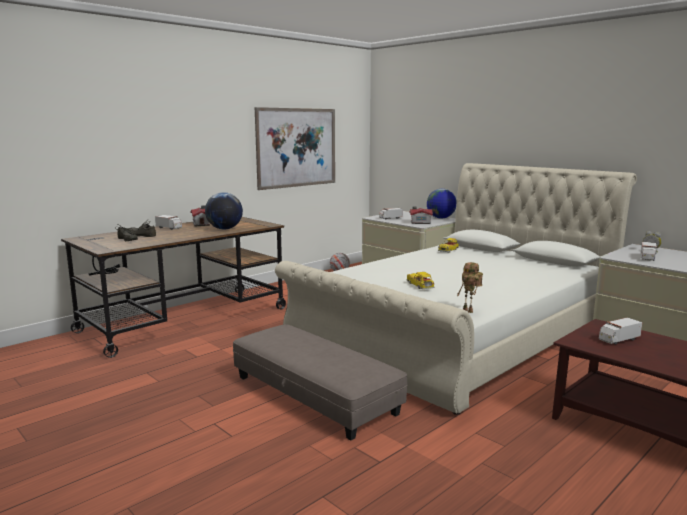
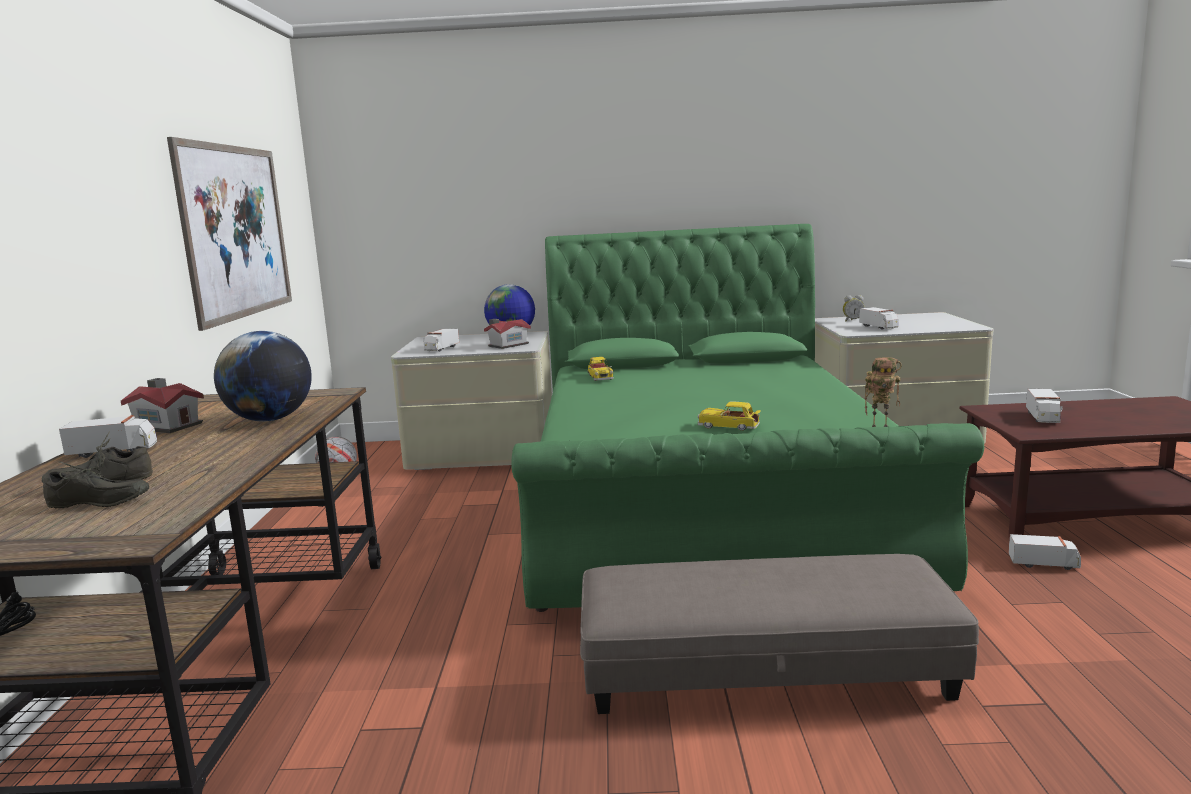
camera: 45 degrees left, 0 degrees up
beige bed [275,163,637,415] -> green bed [511,224,984,612]
none -> toy truck [1008,534,1081,570]

